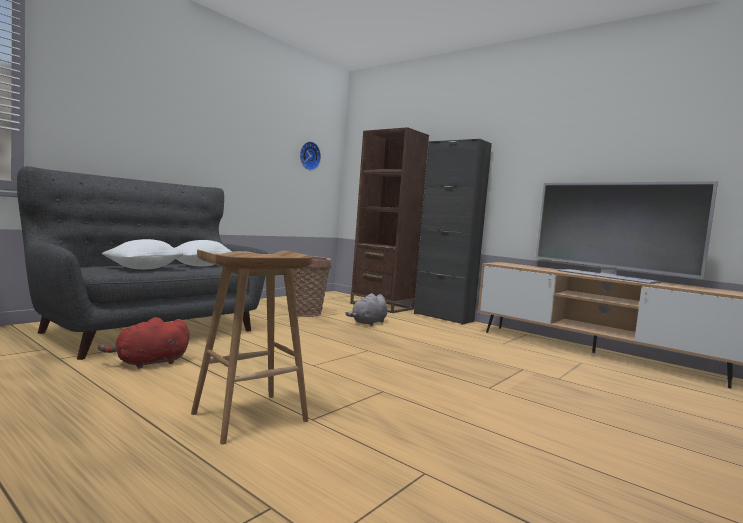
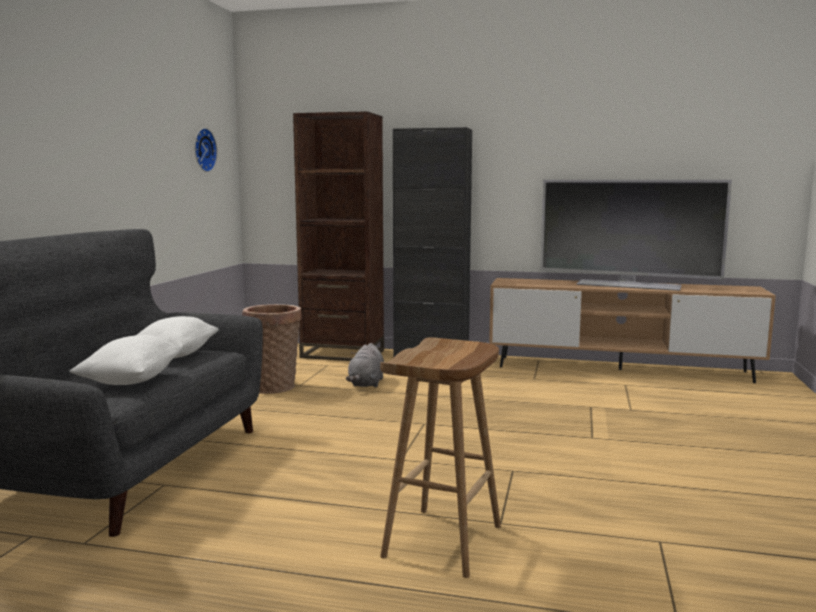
camera: 25 degrees left, 5 degrees up
red plush toy [98,317,190,369] -> none

